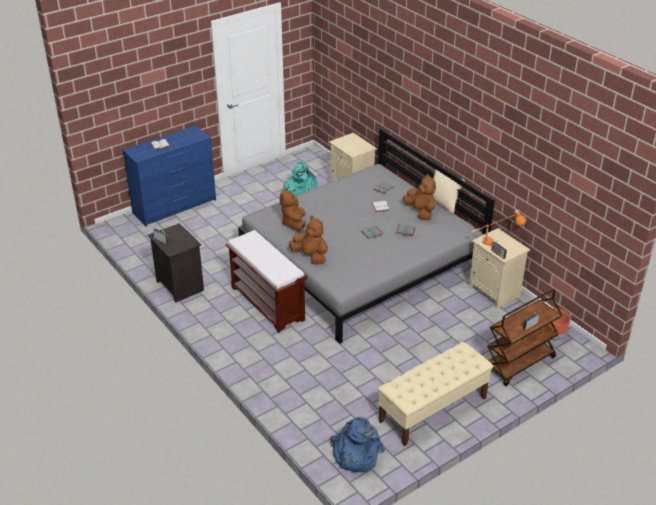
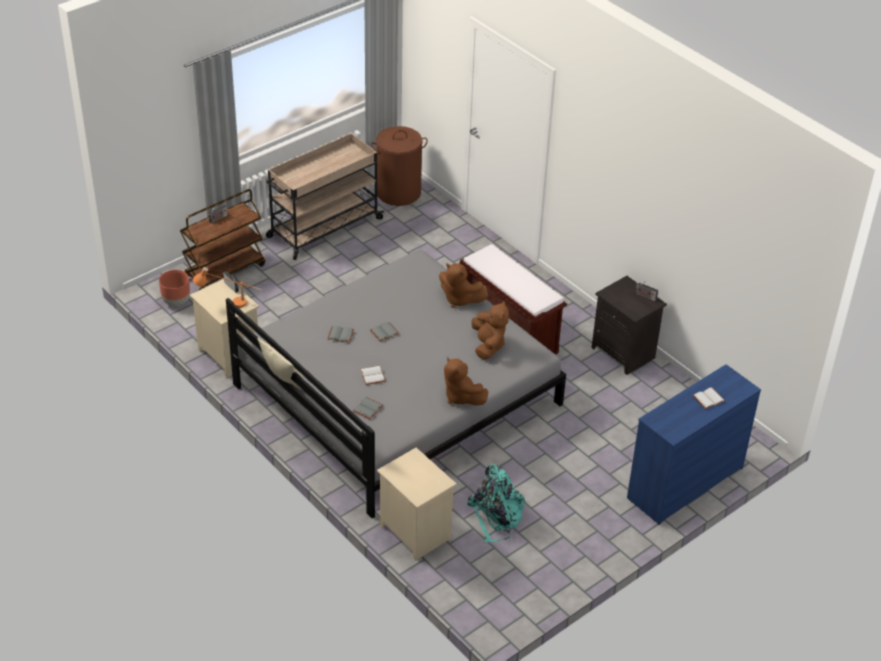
camera: 175 degrees right, 5 degrees up
blue backpack [330,417,385,472] -> brown laundry basket [371,126,428,206]
beige bench [378,342,493,447] -> beige cart [266,133,384,260]
brown plush toy [403,174,436,220] -> brown plush toy moved to [444,357,488,405]

